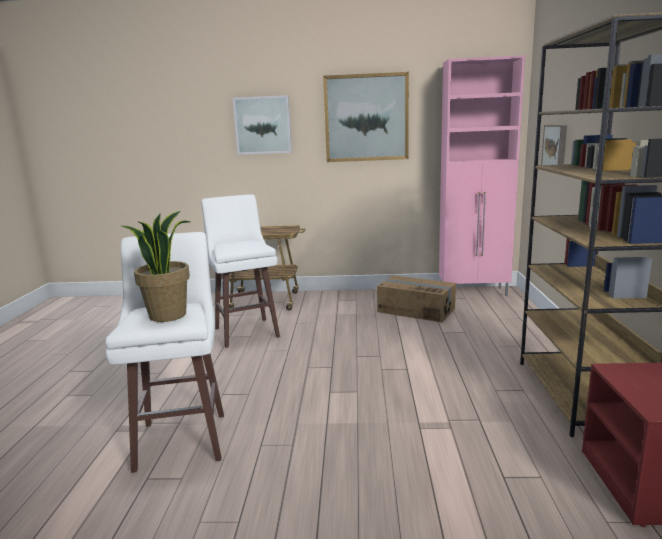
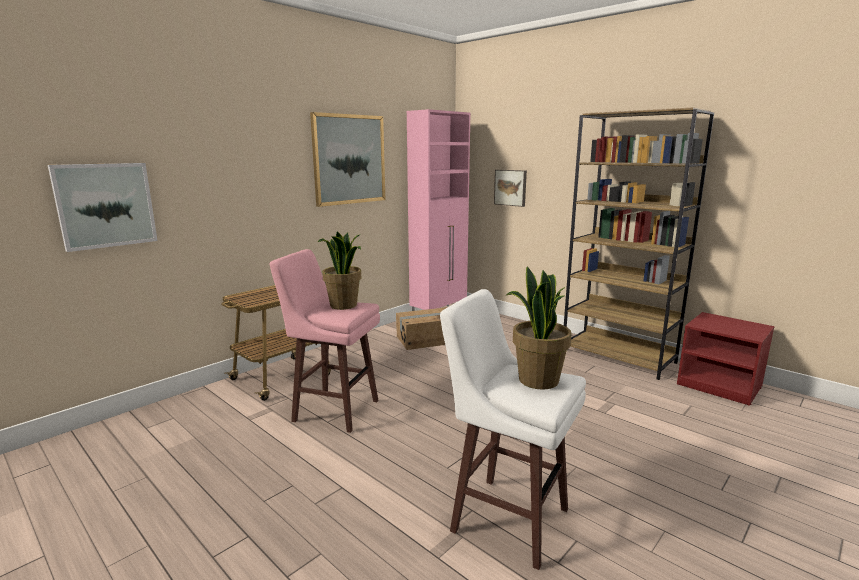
camera: 50 degrees left, 0 degrees up
white stool [201,194,280,348] -> pink stool [270,249,380,433]
picture [233,95,292,155] -> picture moved to [48,163,158,252]
none -> potted plant [318,231,361,310]

